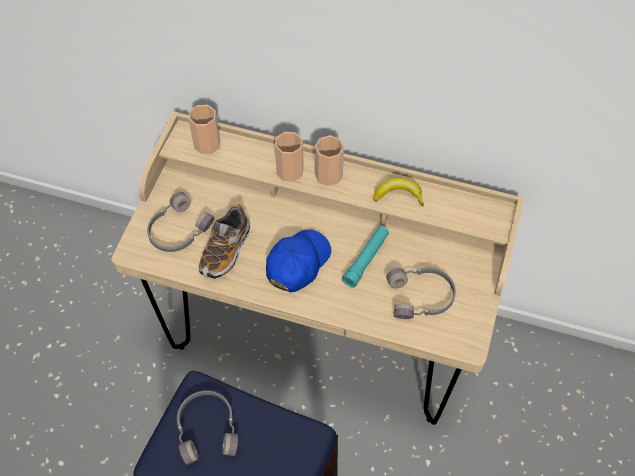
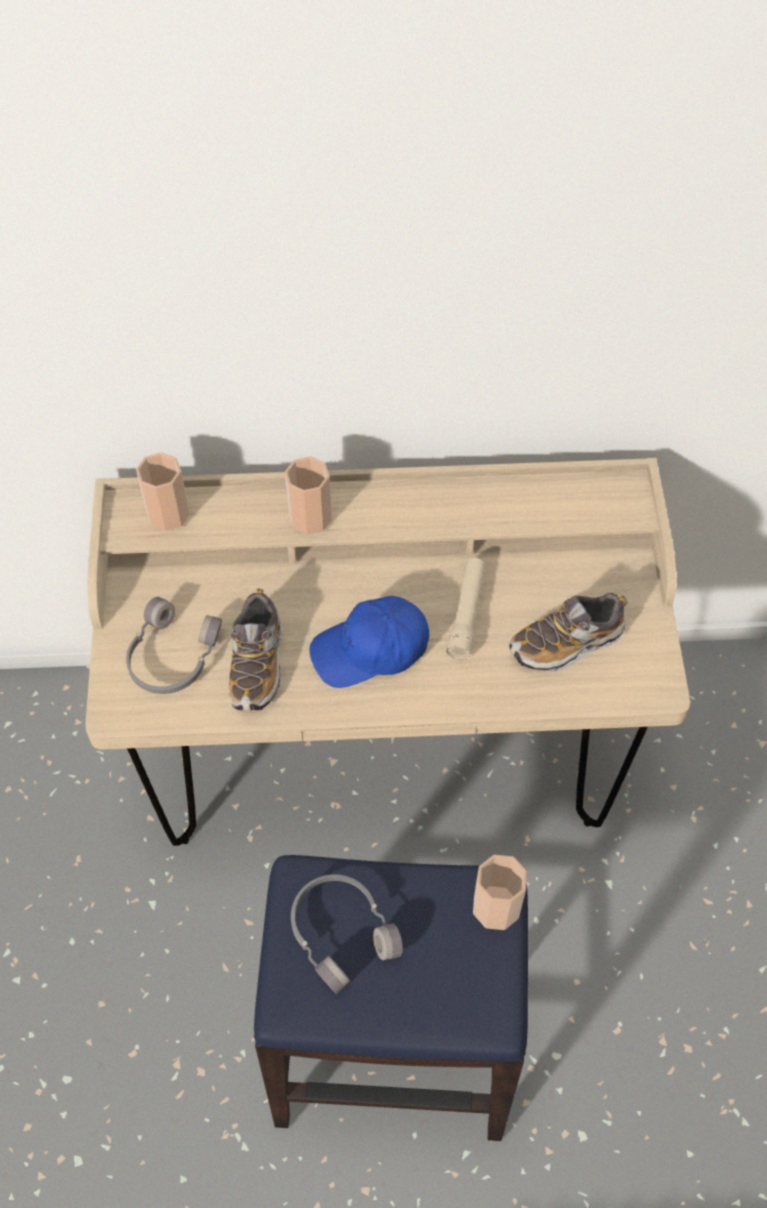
camera: 20 degrees left, 0 degrees up
blue cap [266,230,331,292] -> blue cap turned 120 degrees counterclockwise [310,596,429,688]
cup [315,135,344,186] -> cup moved to [473,855,527,930]
turquoise flashlight [342,226,389,287] -> beige flashlight [446,558,486,659]
banana [373,177,424,207] -> none
grey headphones [386,268,456,319] -> shoe [510,593,628,671]

